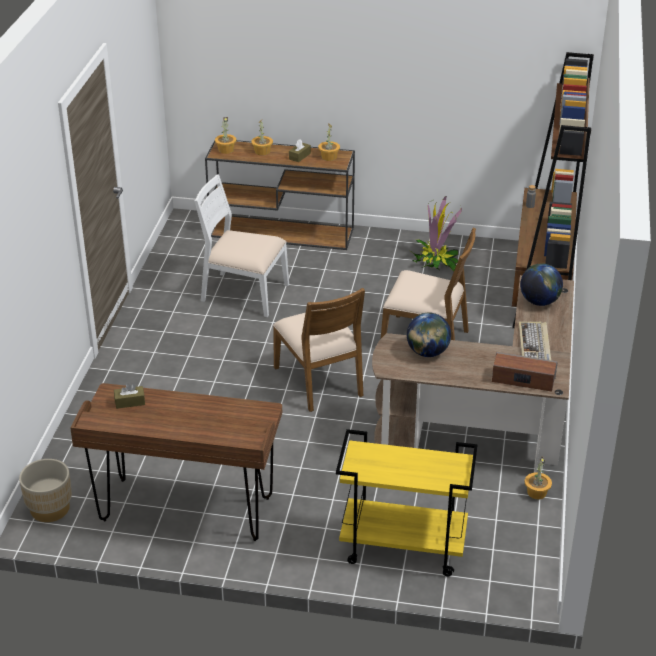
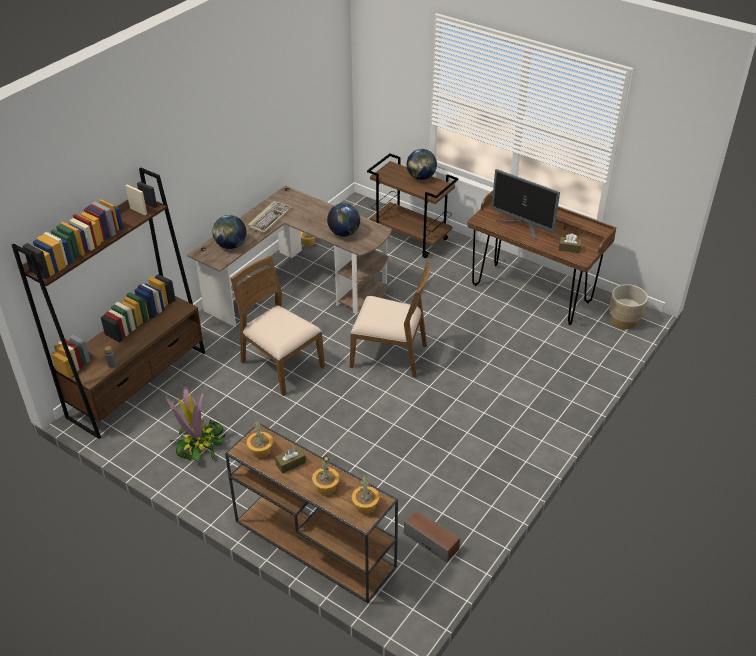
camera: 155 degrees left, 5 degrees up
white chair [194,174,289,317] -> none
brown chair [273,288,365,412] -> brown chair turned 105 degrees clockwise [350,261,430,377]
yellow cart [336,429,478,577] -> brown cart [367,154,459,258]
speaker [492,352,558,392] -> speaker moved to [404,510,460,563]
none -> globe [407,149,437,180]
none -> monitor [491,169,560,240]

